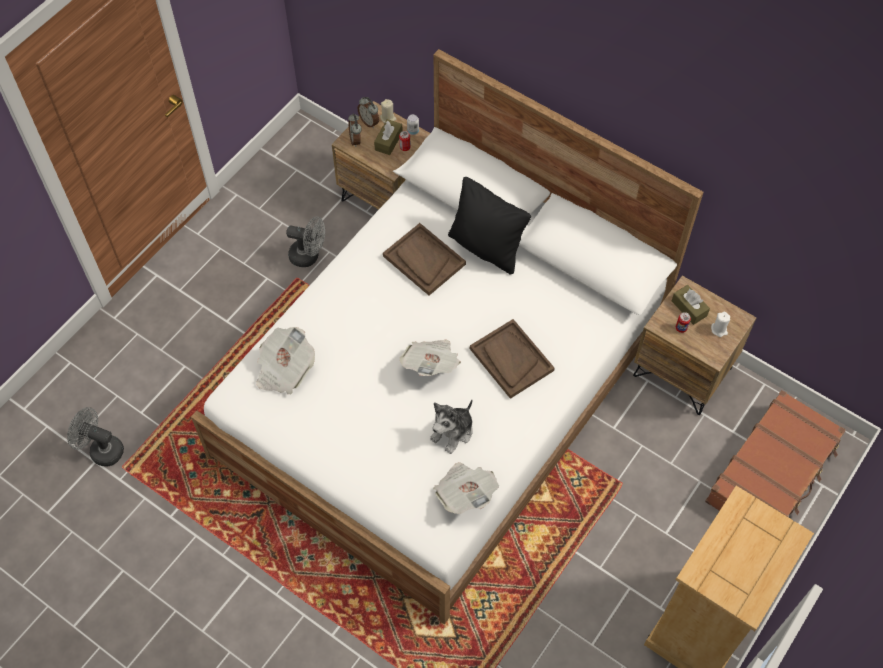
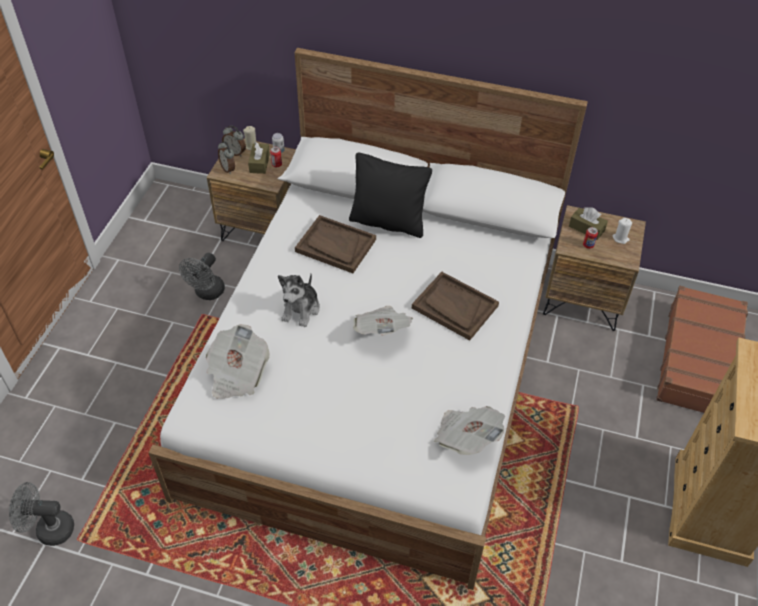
camera: 20 degrees left, 10 degrees down
grey fan [286,217,325,267] -> grey fan turned 120 degrees clockwise [179,253,225,300]
plush toy [430,400,473,454] -> plush toy moved to [278,274,320,327]

